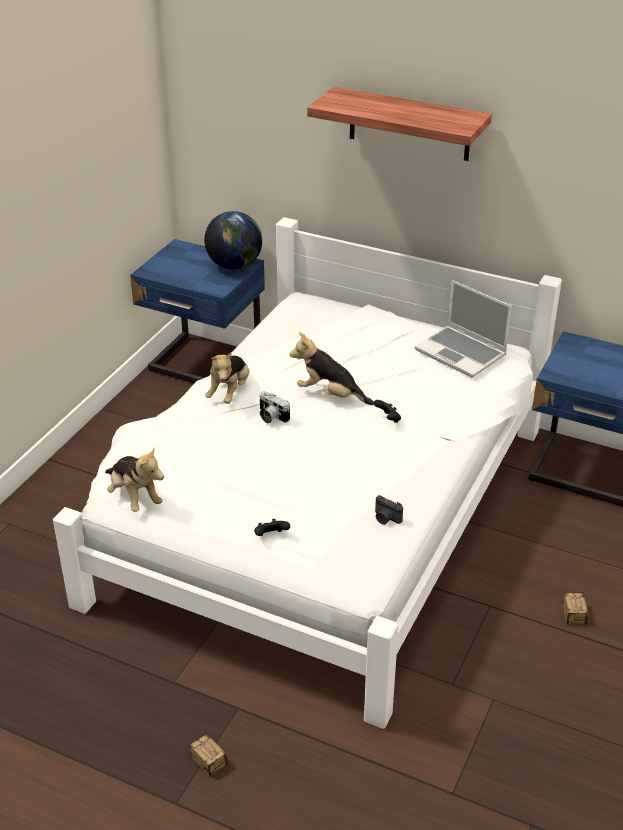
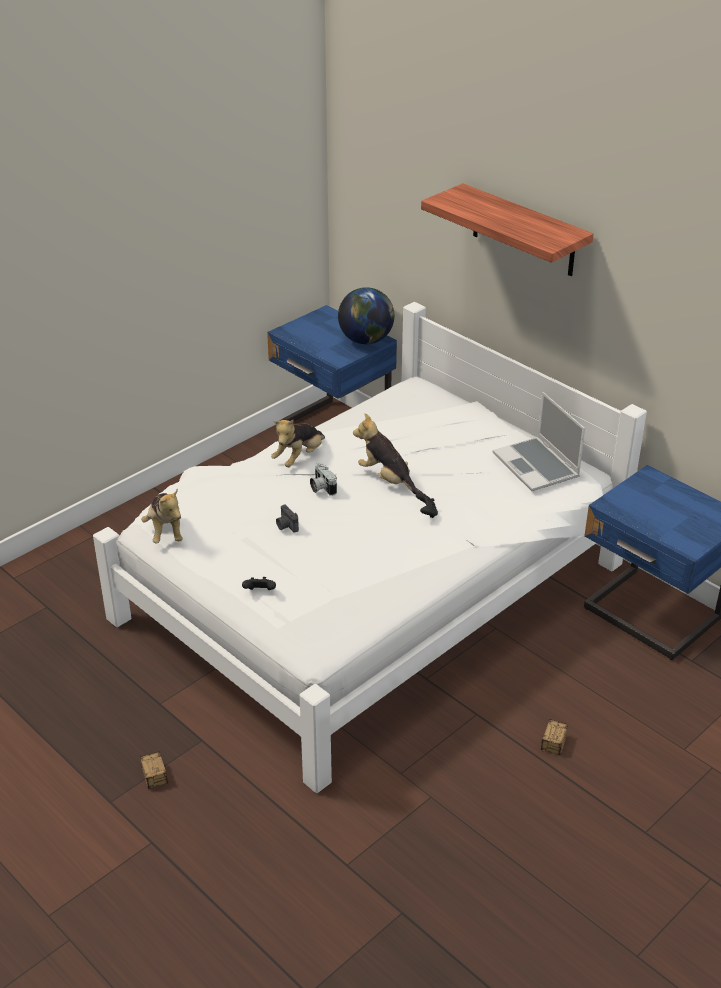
camera: 20 degrees right, 0 degrees up
camera [375,495,403,525] -> camera moved to [276,505,299,533]

